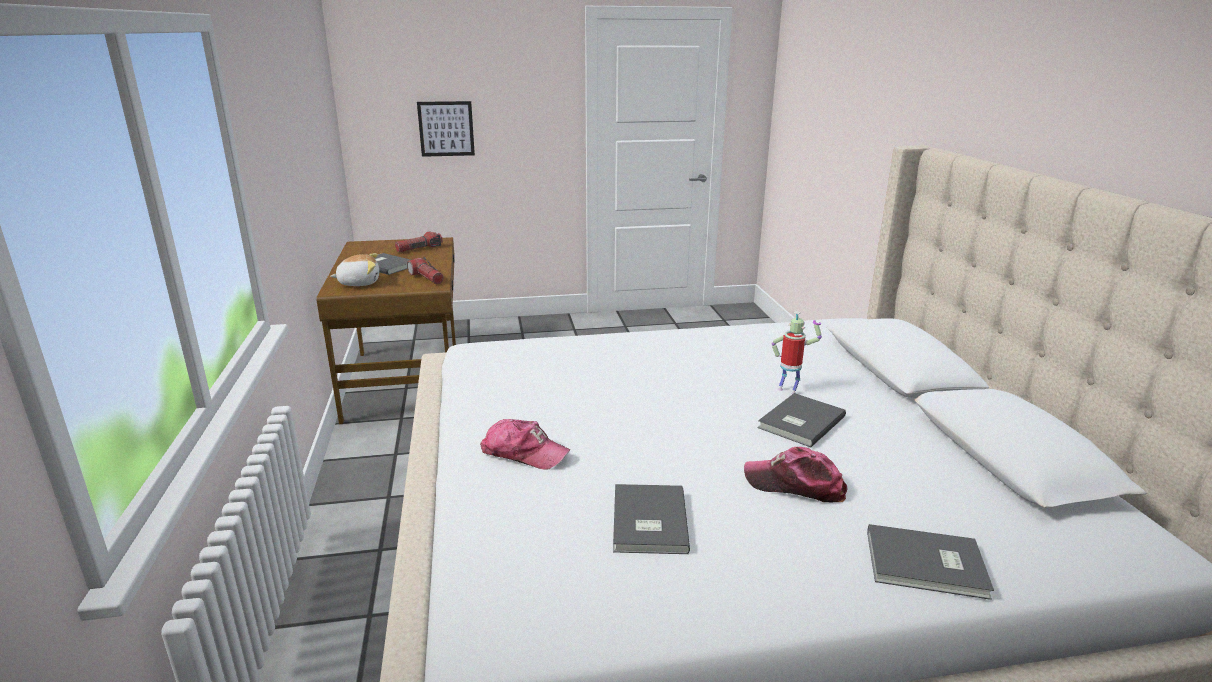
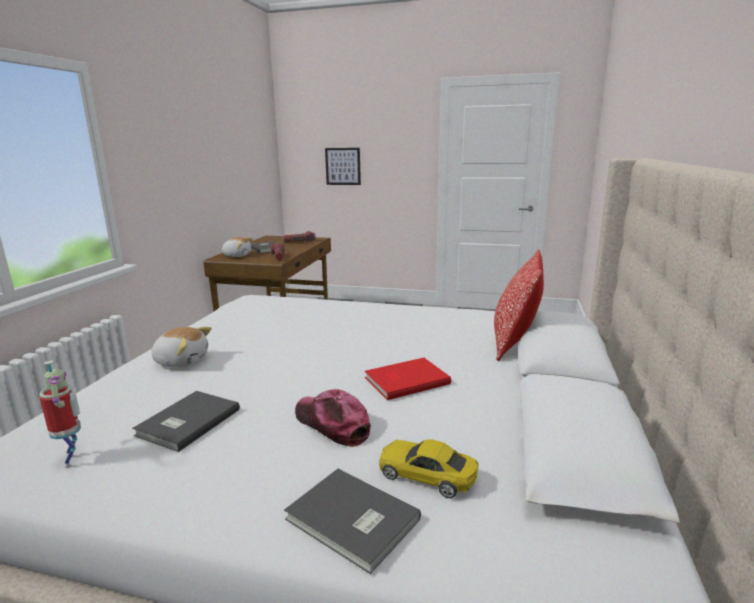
camera: 25 degrees right, 5 degrees down
cap [480,419,570,470] -> plush toy [151,327,212,368]
grey book [758,393,846,447] -> red book [365,358,451,400]
toy robot [772,311,822,394] -> toy robot moved to [39,360,81,469]
none -> yellow toy car [379,439,479,498]
none -> pillow [494,249,544,361]

